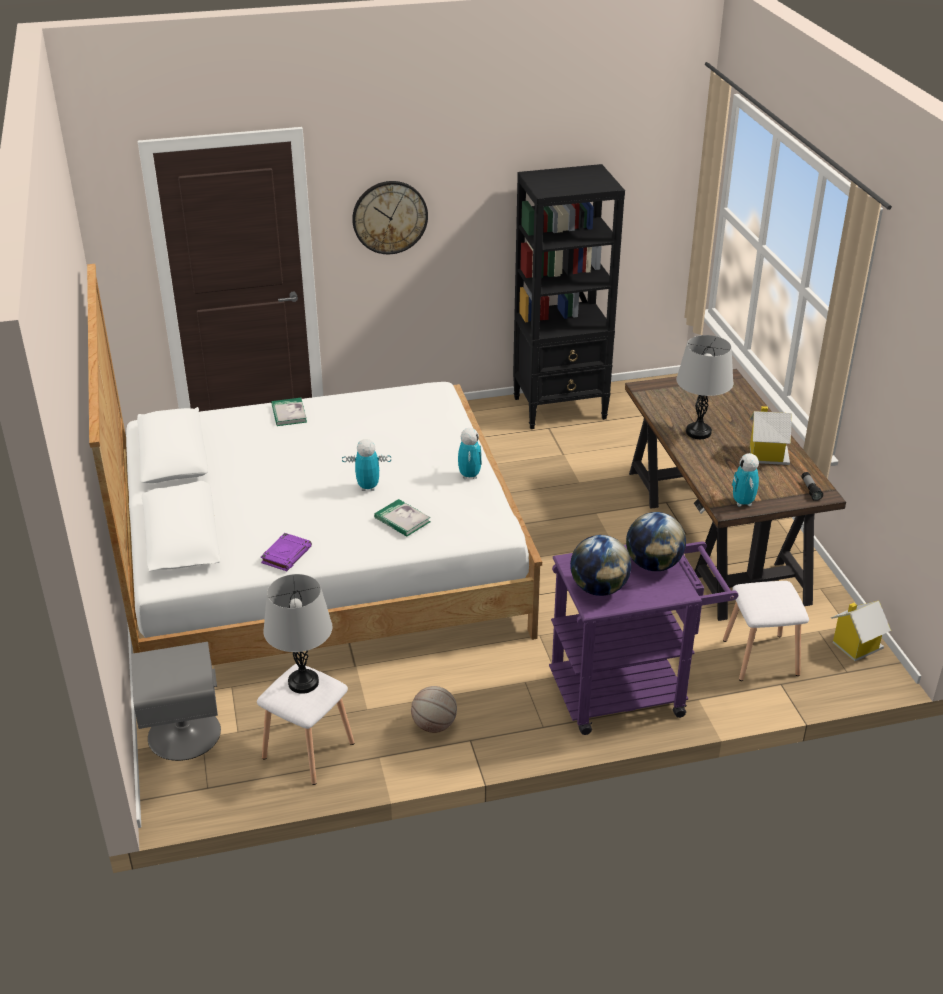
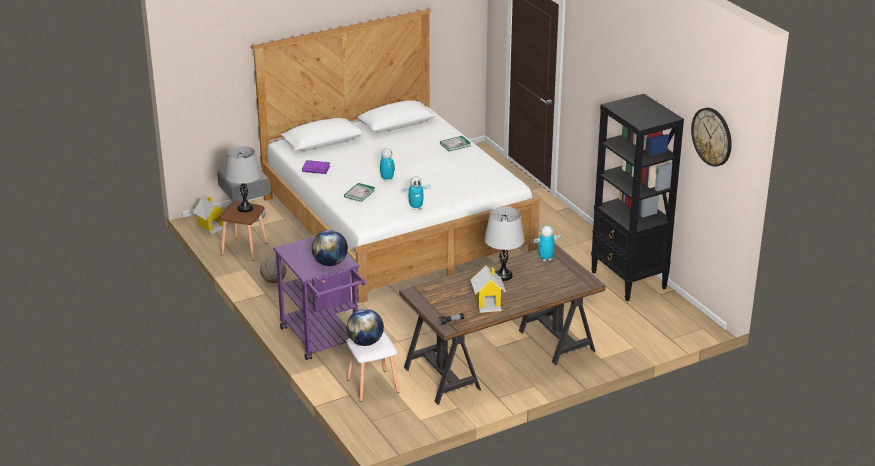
camera: 75 degrees right, 5 degrees down
white stool [257,663,355,785] -> brown stool [219,201,268,260]
wall clock [352,181,428,254] -> wall clock moved to [691,108,732,167]
globe [570,535,631,596] -> globe moved to [347,309,384,346]
toy robot [732,453,759,507] -> toy robot moved to [531,226,562,261]
toy house [831,601,891,661] -> toy house moved to [193,196,224,235]

